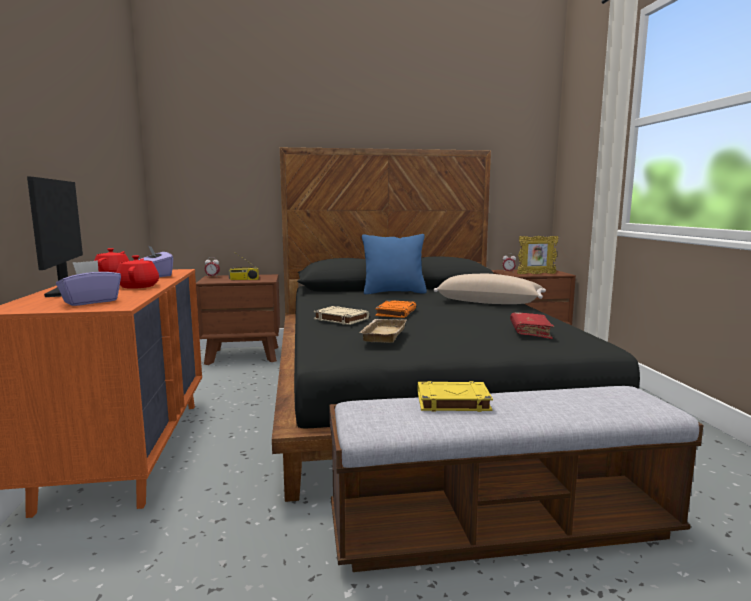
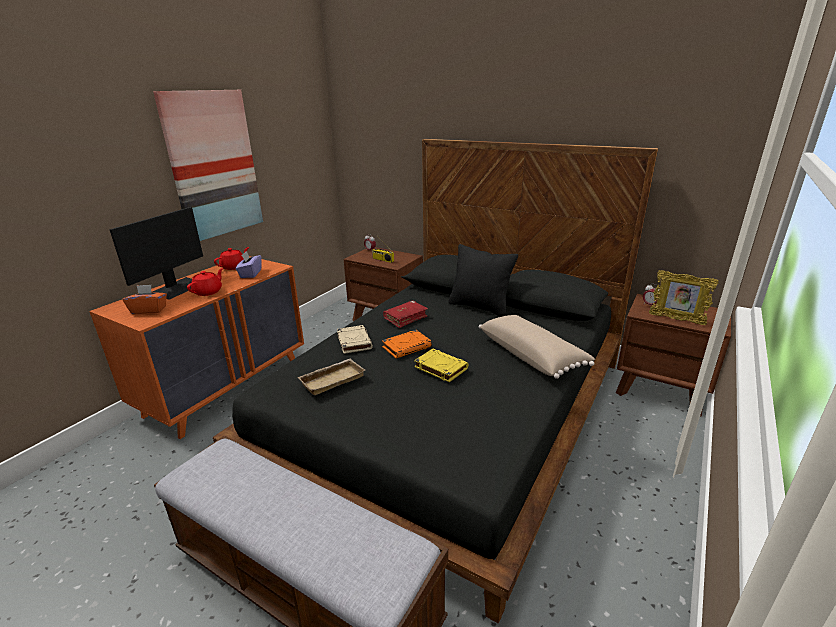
camera: 40 degrees right, 15 degrees up
purple tissue box [56,260,121,306] -> orange tissue box [123,285,167,314]
blue pillow [362,234,427,294] -> black pillow [448,244,518,317]
yellow book [418,381,493,412] -> yellow book moved to [414,349,468,382]
red book [510,312,554,339] -> red book moved to [383,301,428,328]
none -> picture [153,90,263,241]

